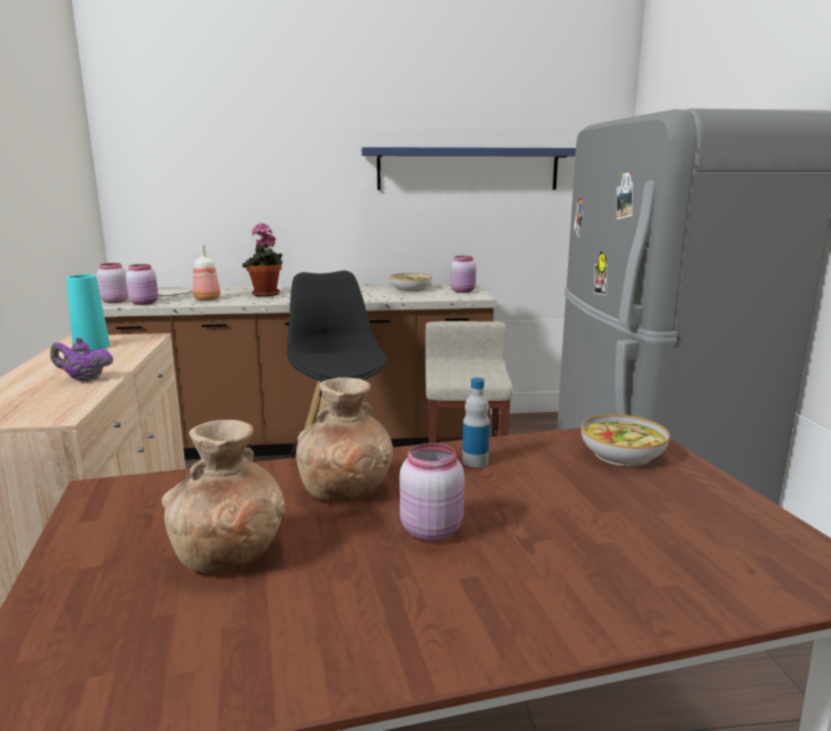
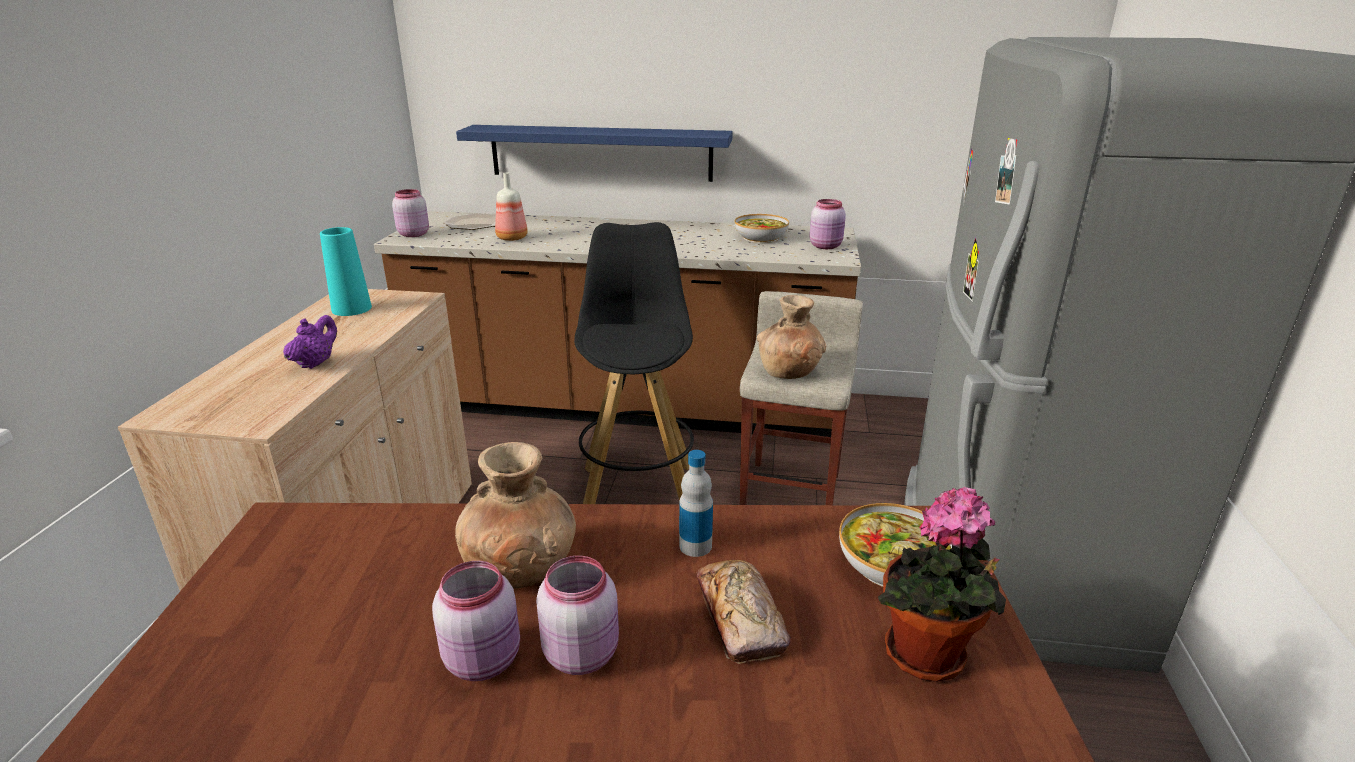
camera: 15 degrees right, 10 degrees up
purple teapot [50,337,114,381] -> purple teapot turned 90 degrees clockwise [283,315,337,369]
pink jar [125,264,158,305] -> pink jar moved to [432,561,520,681]
brown vase [161,420,285,573] -> brown vase moved to [757,295,826,379]
potted plant [242,223,283,297] -> potted plant moved to [878,487,1006,682]
blue shelf [362,147,576,190] -> blue shelf moved to [456,125,733,182]
none -> bread [696,560,791,664]

